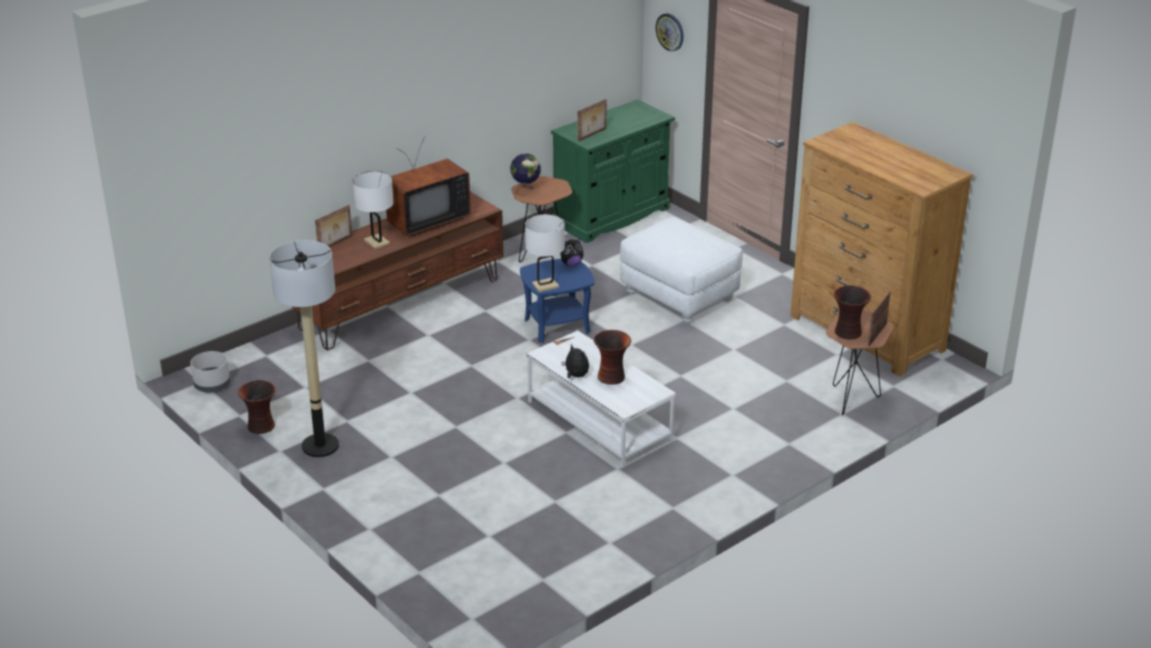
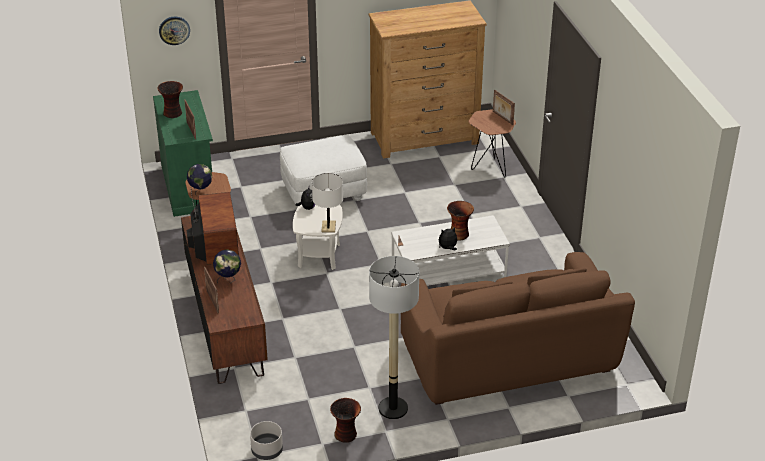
camera: 65 degrees left, 5 degrees up
white table lamp [353,171,394,249] -> globe [213,249,241,283]
blue side table [520,259,595,343] -> white side table [293,204,343,270]
vase [833,285,871,339] -> vase moved to [158,81,183,118]
none -> brown sofa [401,252,635,405]

